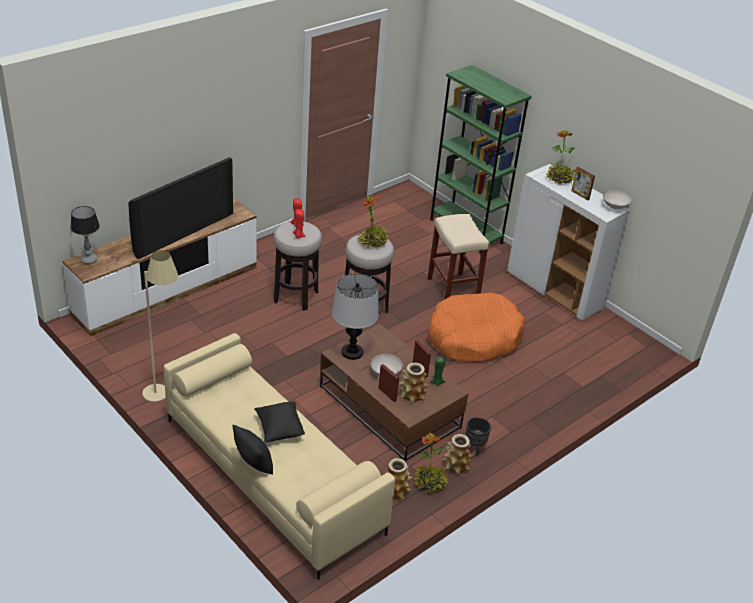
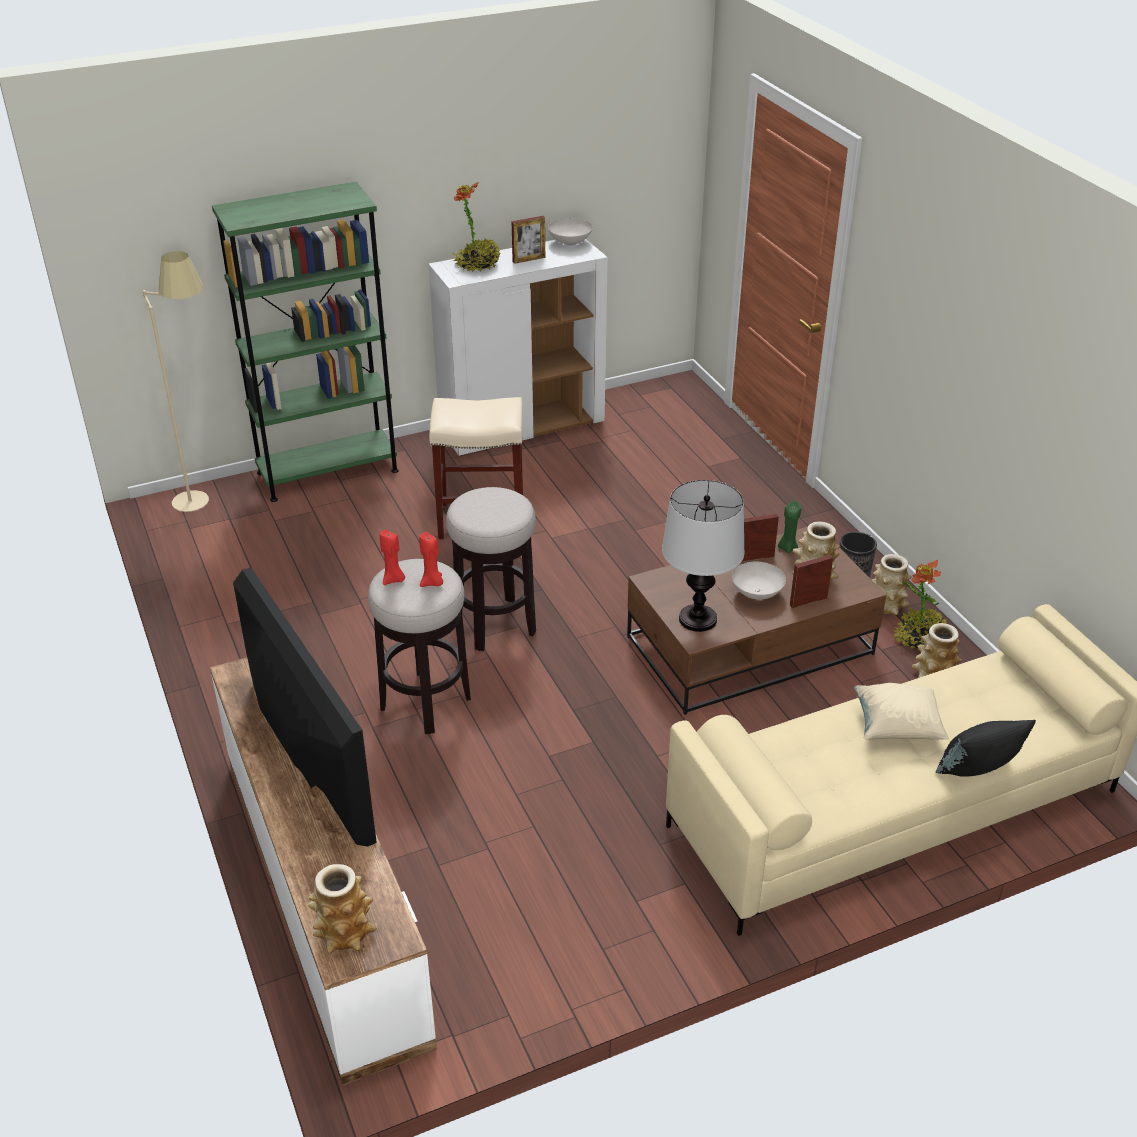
camera: 70 degrees left, 0 degrees up
table lamp [70,206,100,264] -> vase [308,864,376,953]
beige floor lamp [142,250,178,402] -> beige floor lamp moved to [143,251,209,512]
black pillow [255,401,305,442] -> beige pillow [854,683,949,740]
potted plant [358,195,389,249] -> none
orange dog bed [427,293,525,363] -> none

